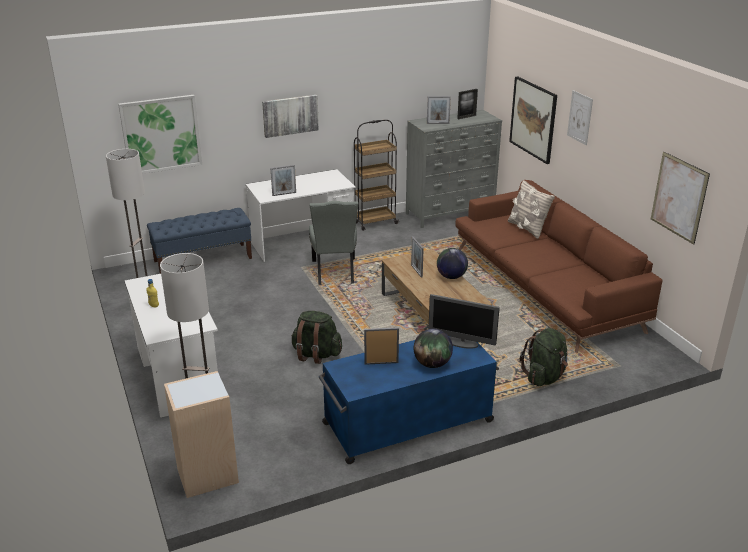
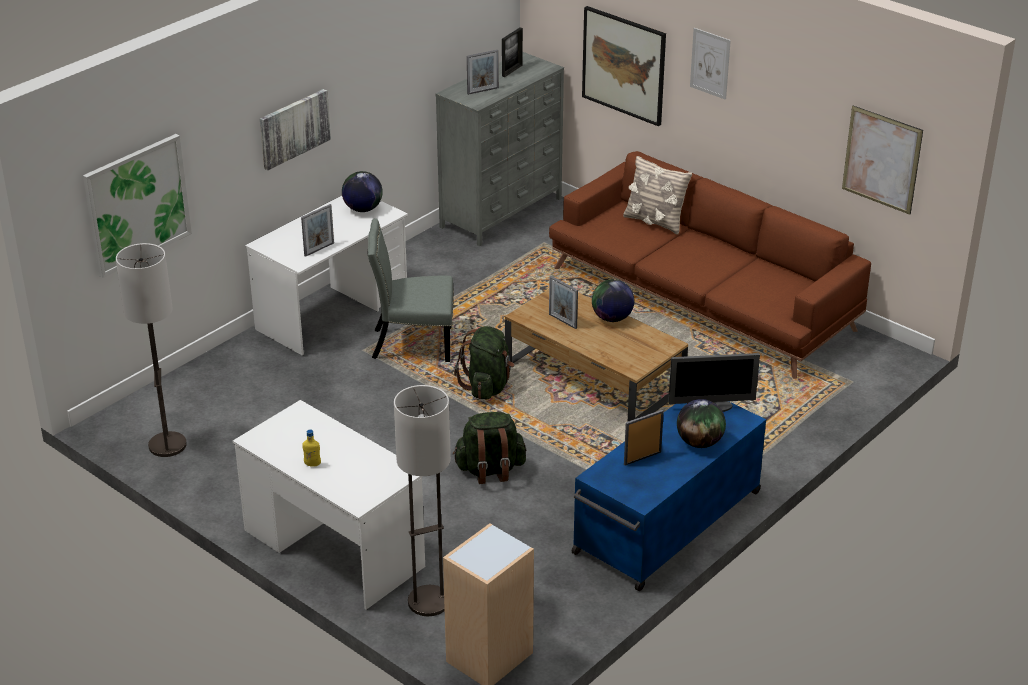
camera: 25 degrees left, 5 degrees up
blue bench [147,208,252,274] -> none
grey chair [309,201,359,285] -> grey chair turned 120 degrees clockwise [368,218,454,362]
brown cart [354,120,400,231] -> none
green backpack [519,328,568,386] -> green backpack moved to [454,326,514,399]
none -> globe [342,171,383,212]

